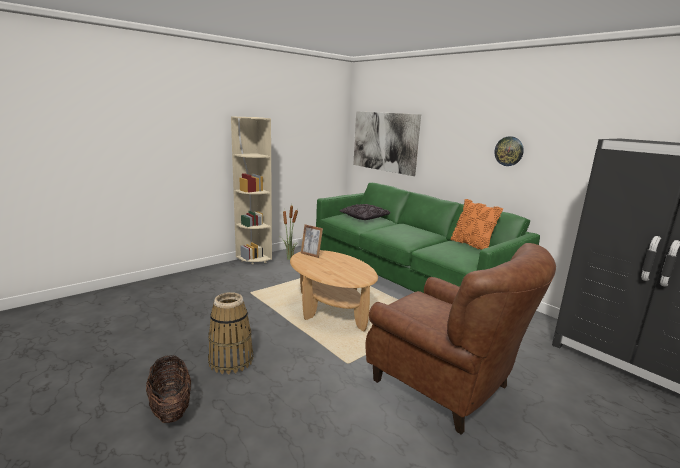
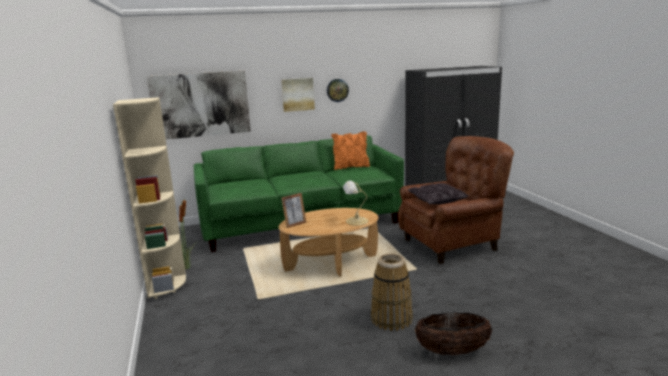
camera: 65 degrees left, 0 degrees up
black pillow [339,204,391,220] -> black pillow moved to [408,183,469,204]
none -> picture [281,78,315,112]
none -> table lamp [343,181,368,225]

